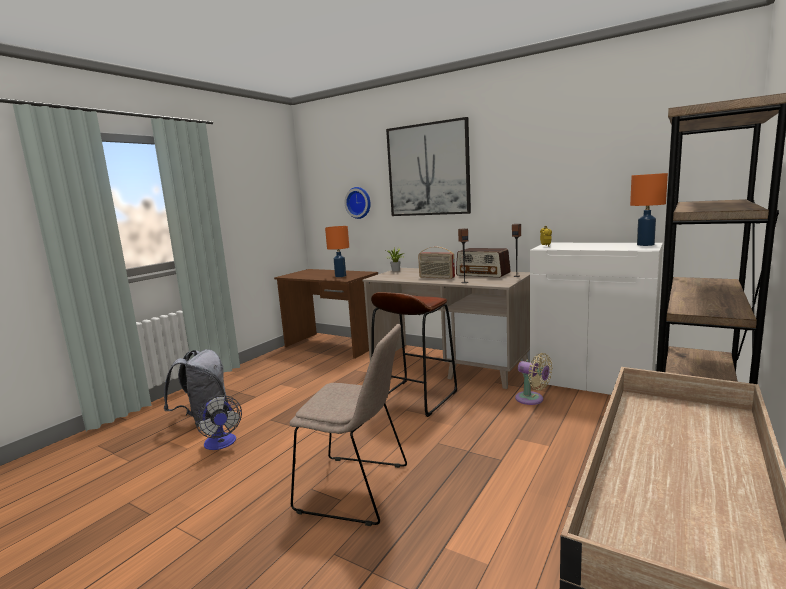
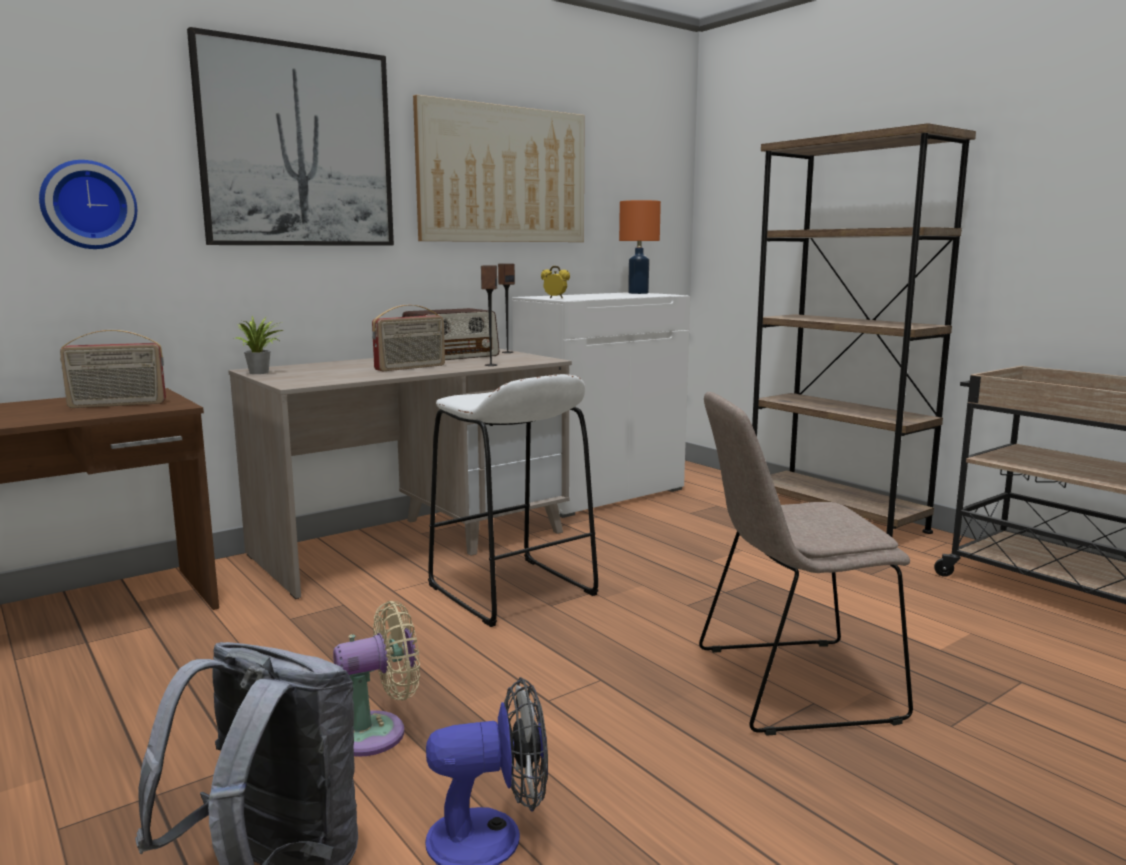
camera: 70 degrees left, 0 degrees up
beige chair [290,324,407,526] -> beige chair turned 135 degrees counterclockwise [699,392,913,736]
orange table lamp [325,226,349,277] -> radio [60,330,166,408]
brown stool [371,292,457,417] -> white stool [428,374,598,627]
beige fan [515,353,553,405] -> beige fan moved to [333,601,420,757]
none -> picture [413,95,585,242]

